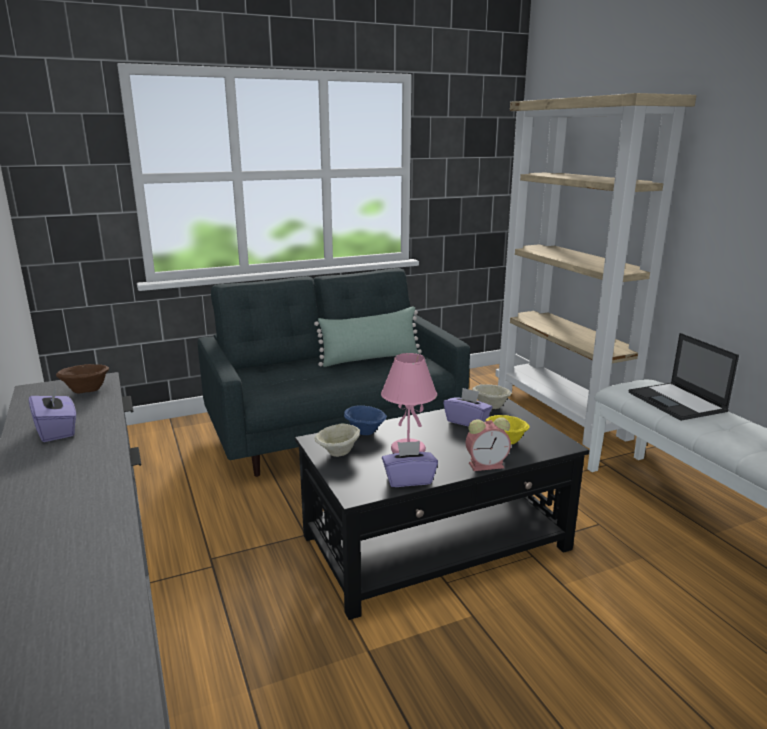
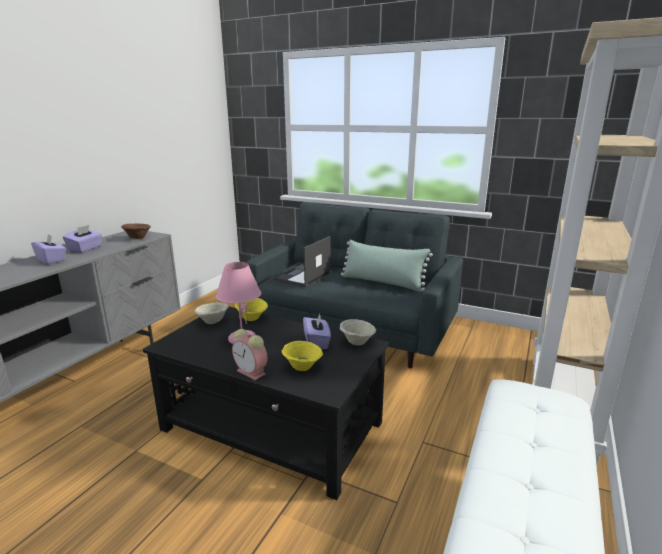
camera: 50 degrees right, 0 degrees up
blue bowl [344,406,387,435] -> yellow bowl [235,298,268,321]
purple tissue box [382,441,438,487] -> purple tissue box moved to [31,234,66,265]
laptop [629,333,739,421] -> laptop moved to [274,236,331,287]

